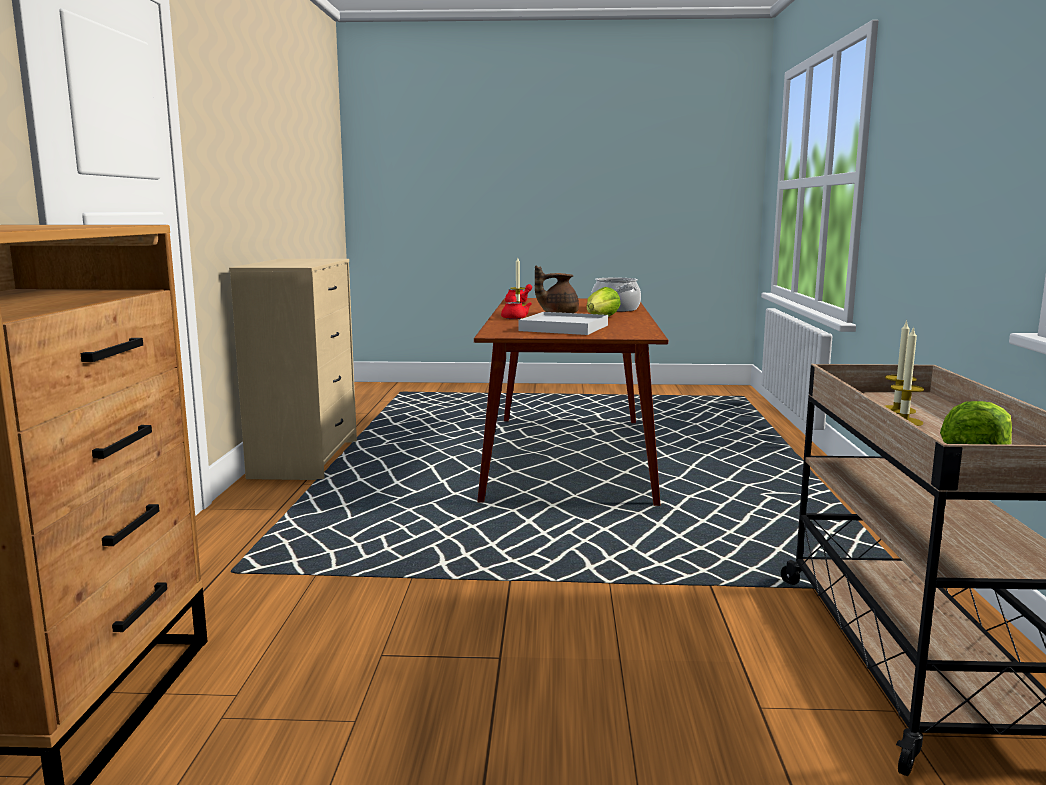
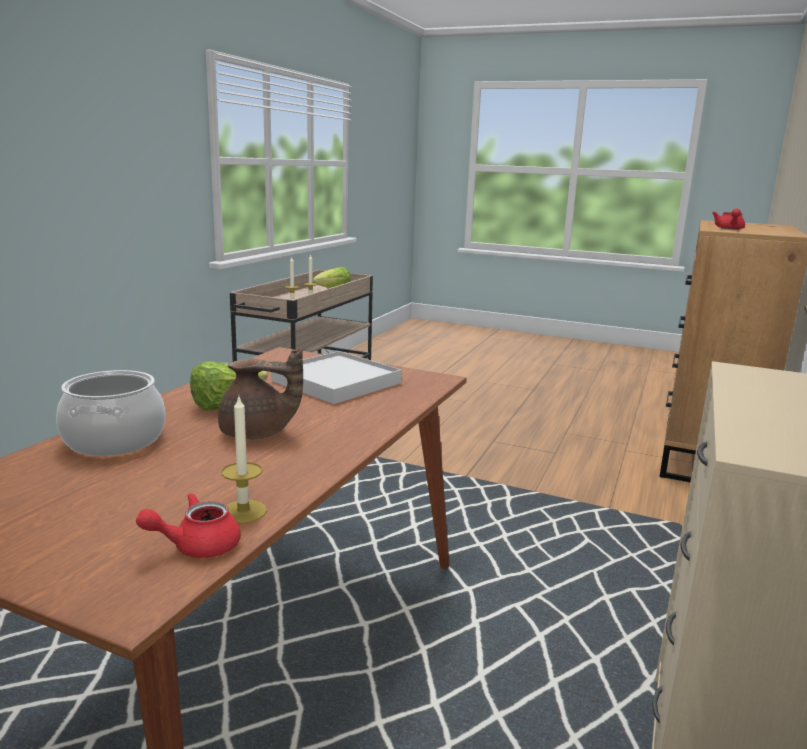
camera: 160 degrees left, 5 degrees up
red teapot [501,296,532,319] -> red teapot moved to [712,208,745,230]

